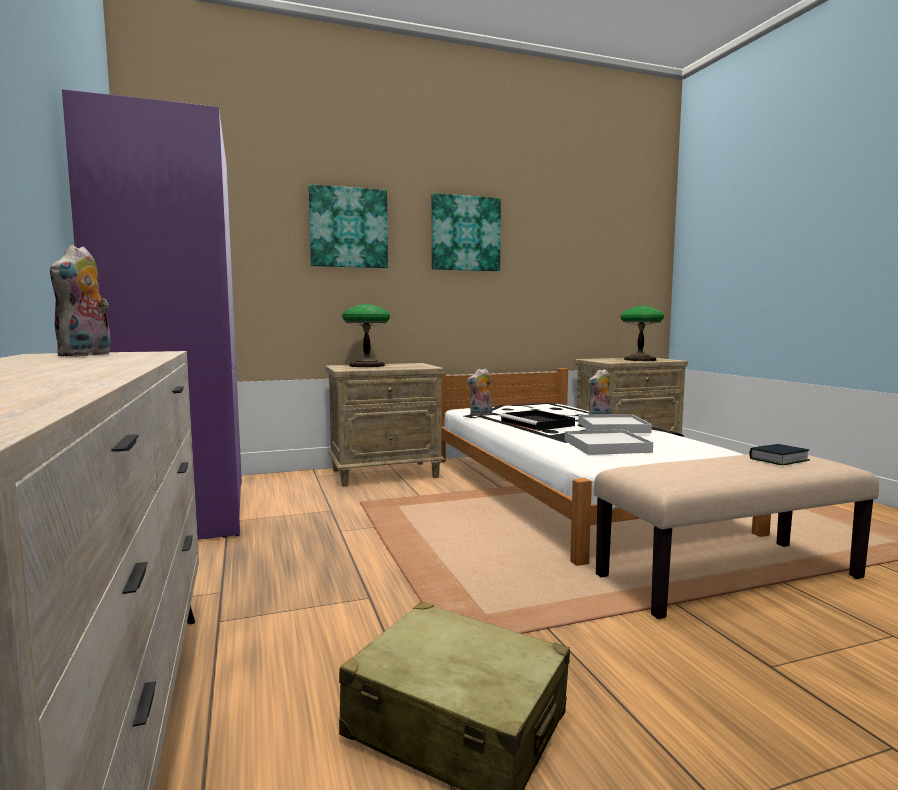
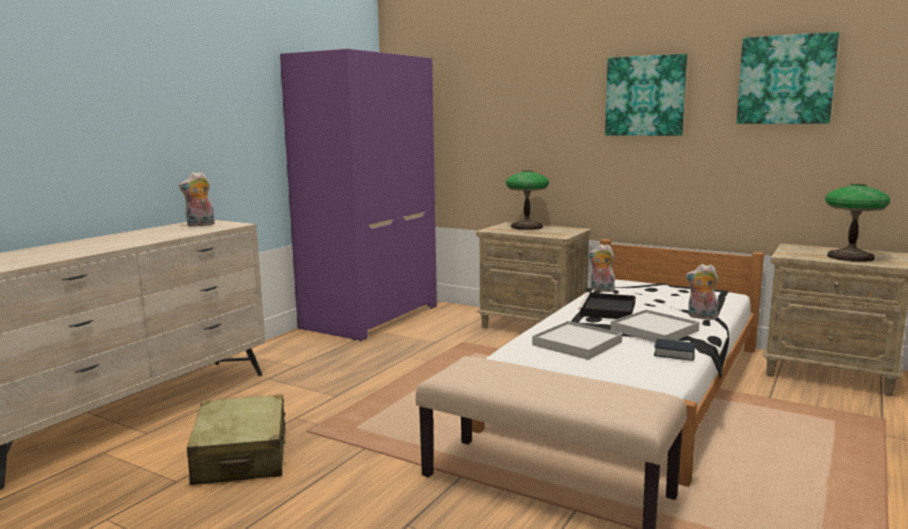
camera: 50 degrees right, 5 degrees up
picture [308,184,388,268] -> picture moved to [737,32,839,124]
book [749,444,810,465] -> book moved to [654,339,695,361]

